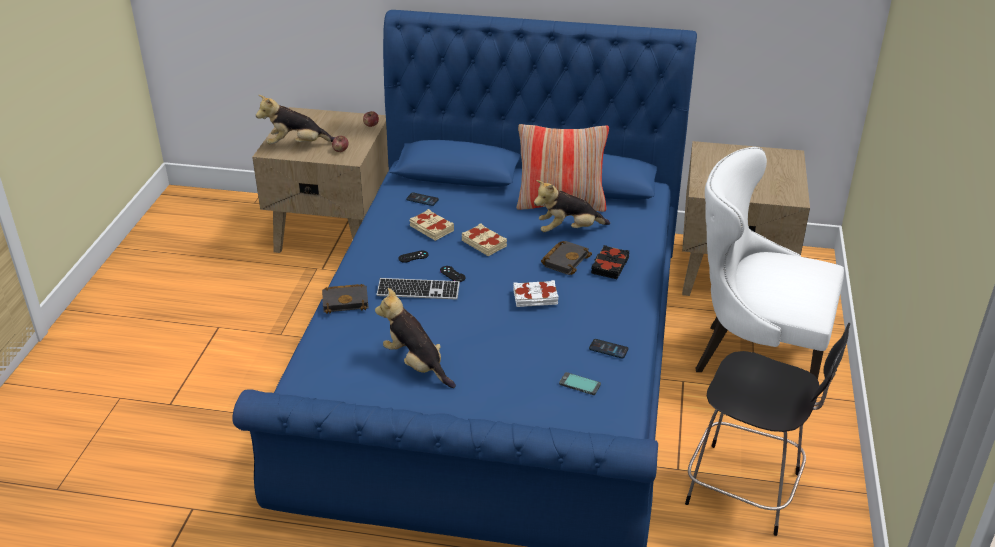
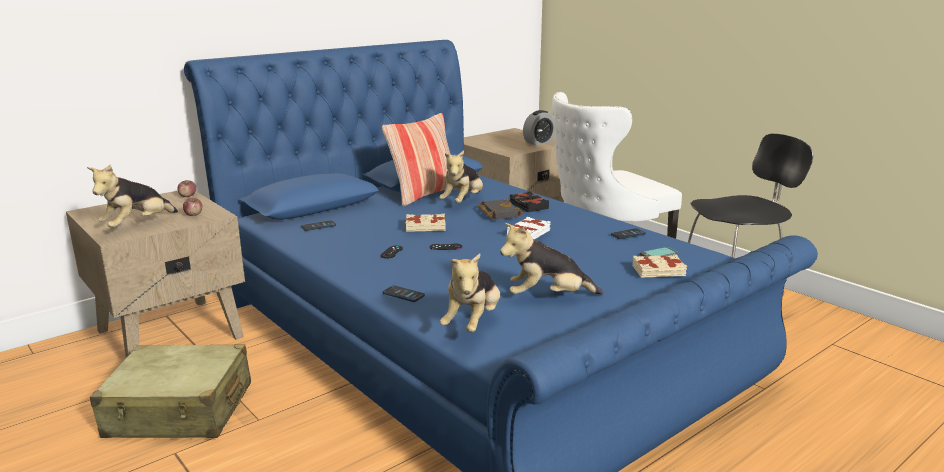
camera: 50 degrees left, 15 degrees down
black book [322,284,369,314] -> phone [383,286,425,302]
keyboard [376,278,460,300] -> none
beige book [410,209,454,241] -> beige book moved to [632,255,687,278]
none -> beige suitcase [90,344,251,438]
none -> plush toy [440,254,500,332]
none -> alarm clock [523,110,555,145]

